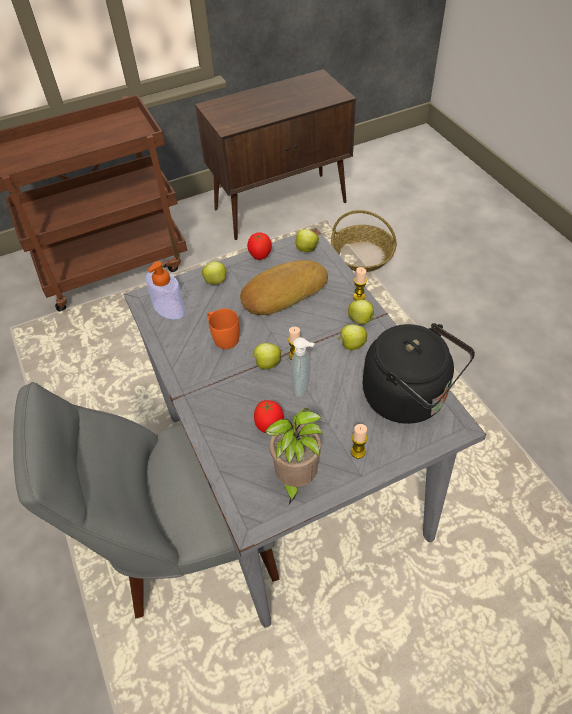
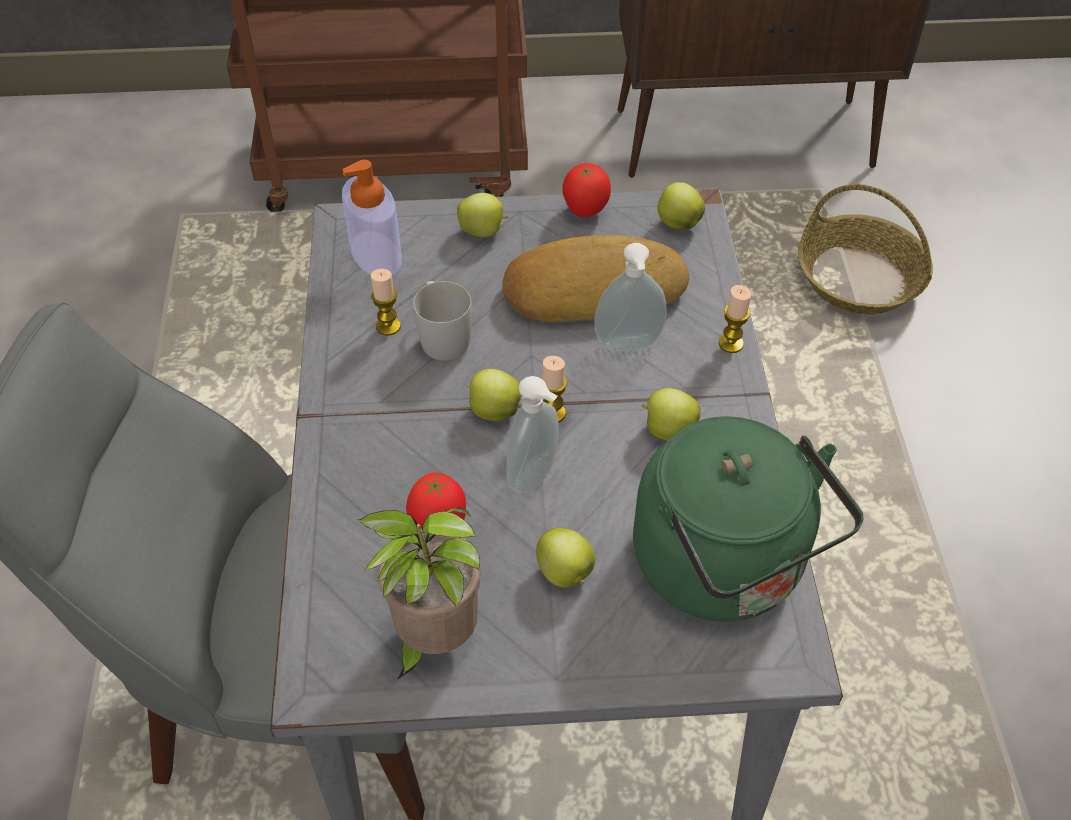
camera: 20 degrees right, 0 degrees up
orange mug [207,309,240,349] -> white mug [413,281,472,360]
apple [348,300,374,324] -> apple moved to [536,528,595,588]
candle [351,424,368,459] -> candle moved to [371,269,401,336]
black kettle [363,323,475,424] -> green kettle [633,416,864,622]
none -> soap dispenser [594,243,667,352]

